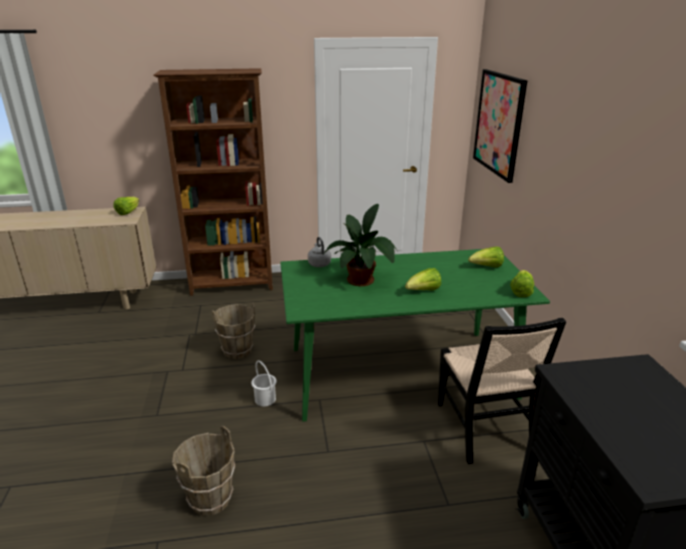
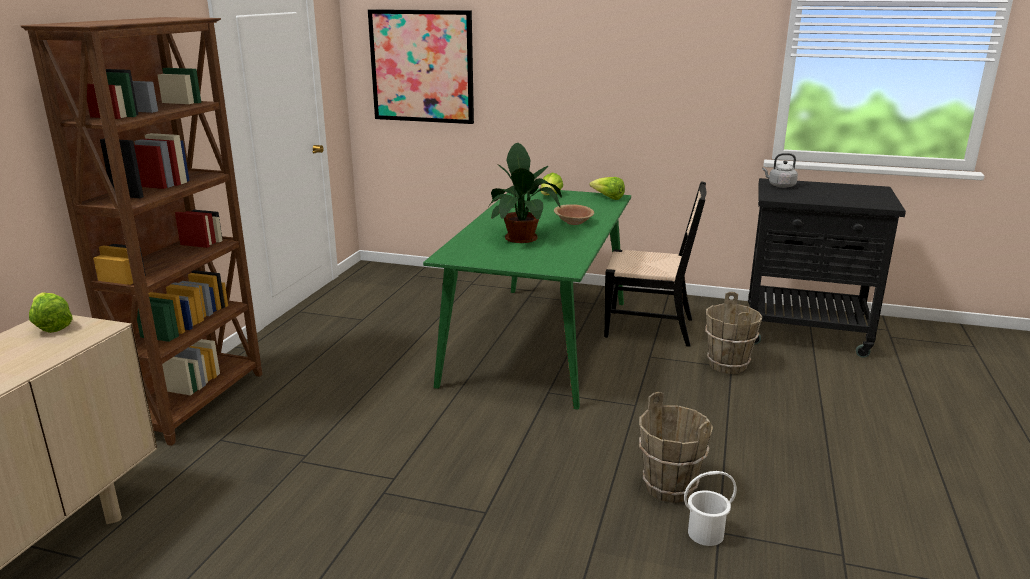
camera: 65 degrees left, 5 degrees down
brown bucket [212,302,255,359] -> brown bucket moved to [705,292,762,374]
white bucket [251,361,276,406] -> white bucket moved to [684,471,737,546]
grey kettle [308,237,331,267] -> grey kettle moved to [762,153,798,188]
lettuce [405,268,441,291] -> brown bowl [554,204,594,225]

